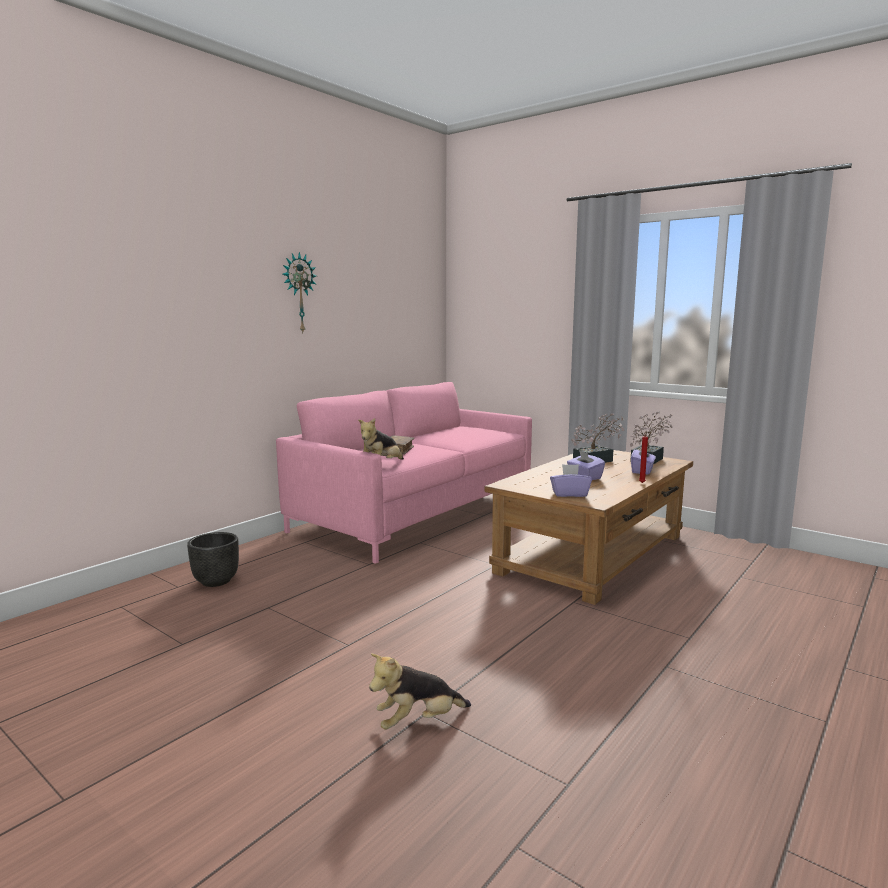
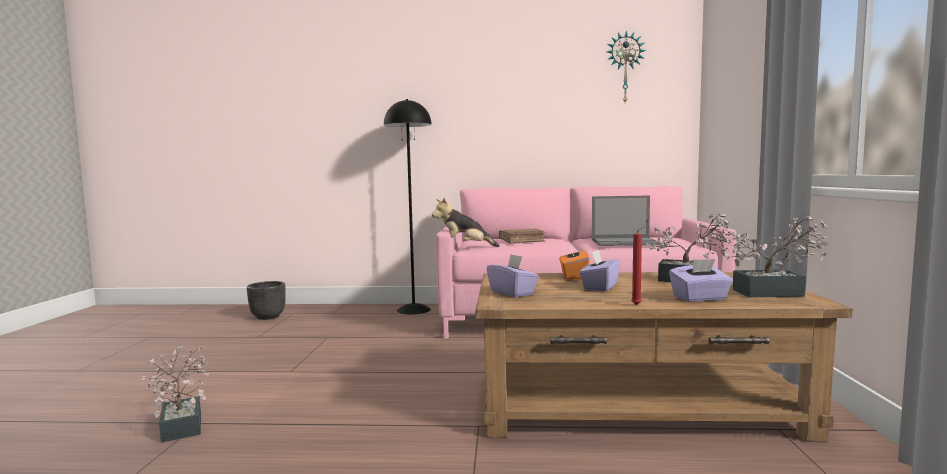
camera: 55 degrees right, 5 degrees down
black planter [187,532,239,587] -> black planter moved to [247,281,286,320]
wall clock [283,252,317,333] -> wall clock moved to [607,30,646,103]
plush toy [369,654,471,730] -> potted plant [142,345,210,443]
none -> black floor lamp [384,99,432,314]
none -> orange tissue box [559,243,590,279]
none -> laptop [592,196,660,246]

